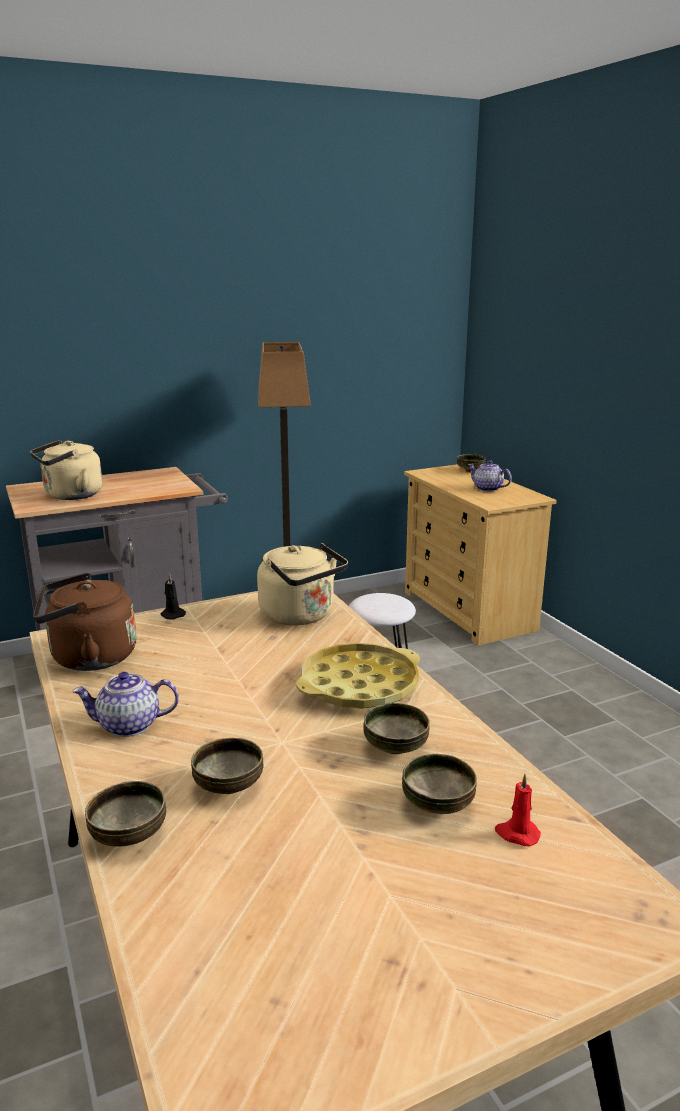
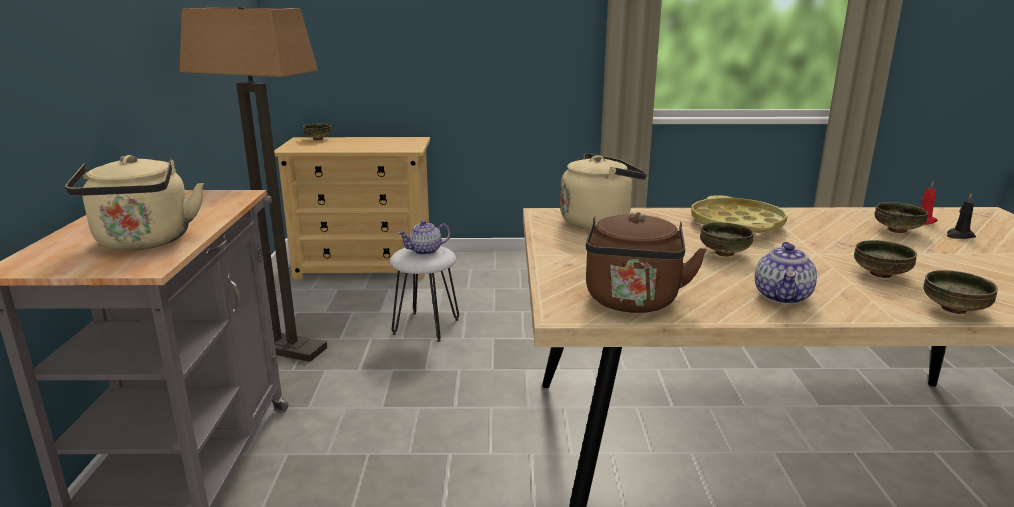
camera: 65 degrees left, 0 degrees up
black candle [161,573,186,620] -> black candle moved to [947,193,976,239]
bowl [363,703,430,754] -> bowl moved to [700,222,754,257]
teapot [468,460,512,492] -> teapot moved to [398,220,451,255]

